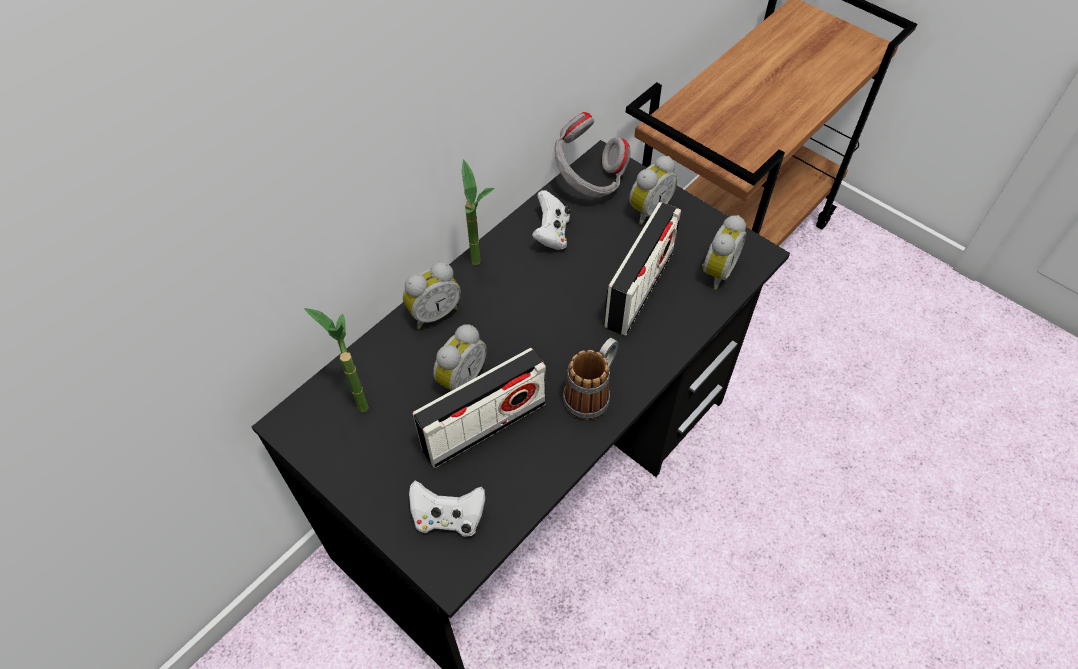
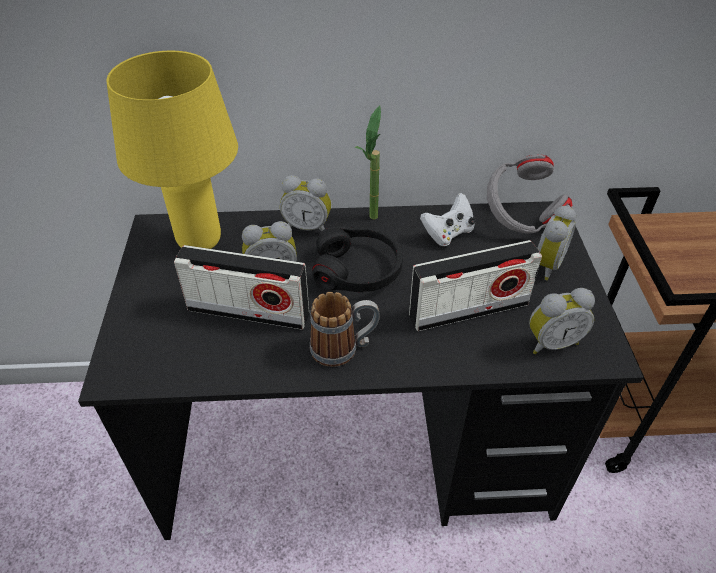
camera: 45 degrees right, 10 degrees down
potted plant [304,308,369,412] -> yellow table lamp [106,51,238,249]
white game controller [409,481,485,537] -> none
alarm clock [629,156,678,225] -> alarm clock turned 60 degrees counterclockwise [537,205,576,280]
none -> black headphones [312,226,403,292]

